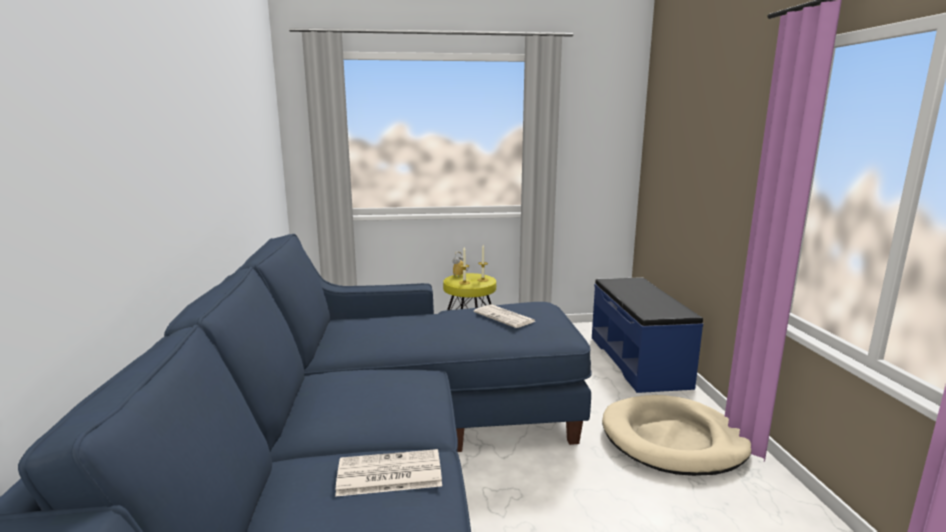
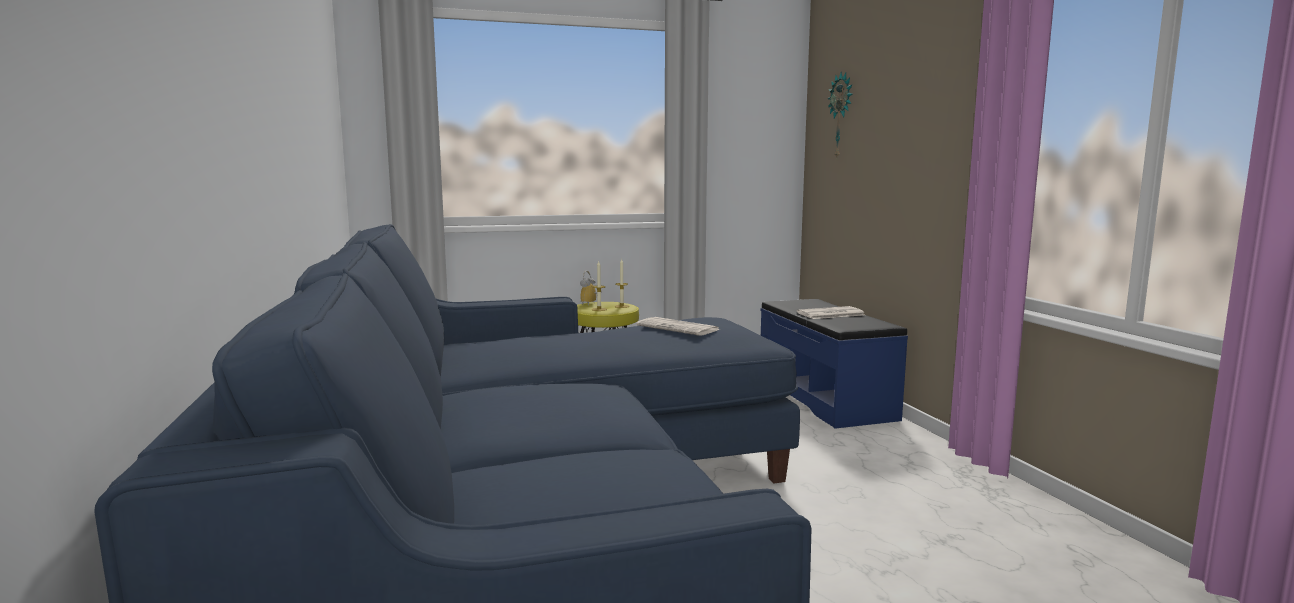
camera: 10 degrees left, 5 degrees down
newspaper [335,449,442,497] -> newspaper moved to [797,306,865,319]
beige dog bed [602,395,751,476] -> none
none -> wall clock [828,72,853,157]

